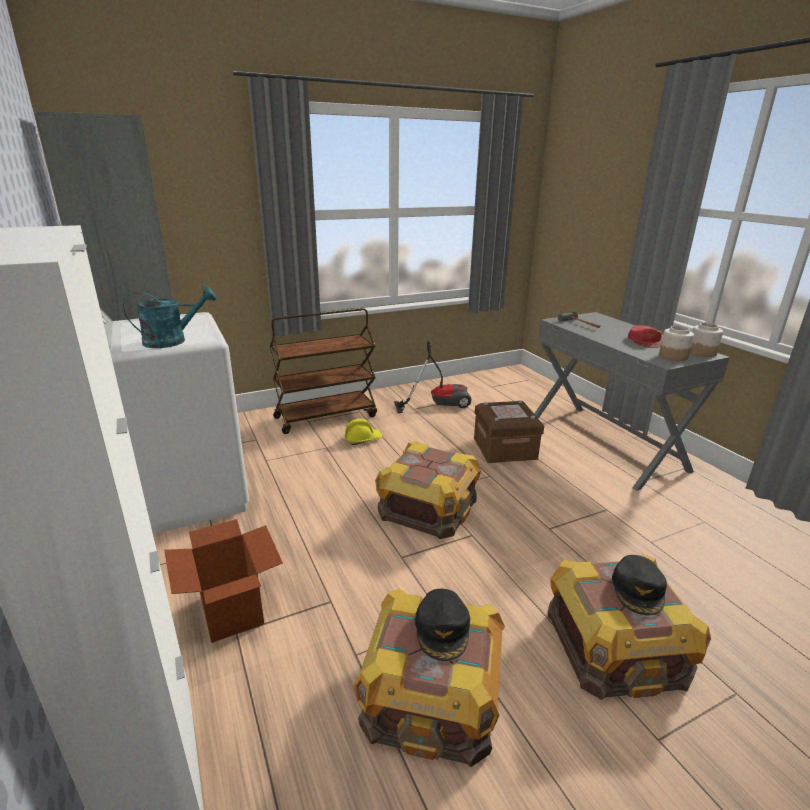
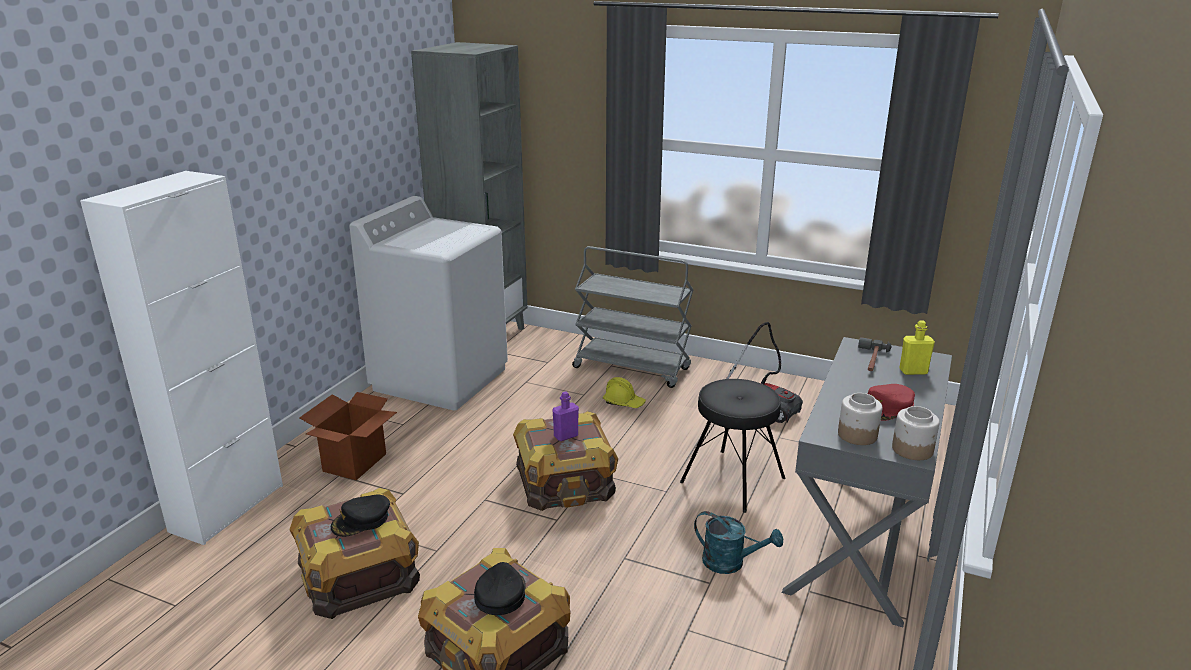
camera: 50 degrees right, 0 degrees up
turquoise watering can [123,286,217,348] -> turquoise watering can moved to [694,511,783,574]
brown cart [270,308,377,434] -> grey cart [572,246,693,388]
brown storage box [474,400,544,463] -> black stool [680,379,785,513]
black cap [612,555,667,615] -> black cap turned 120 degrees clockwise [474,562,526,615]
none -> purple bottle [552,392,579,441]
none -> yellow bottle [899,320,935,375]

